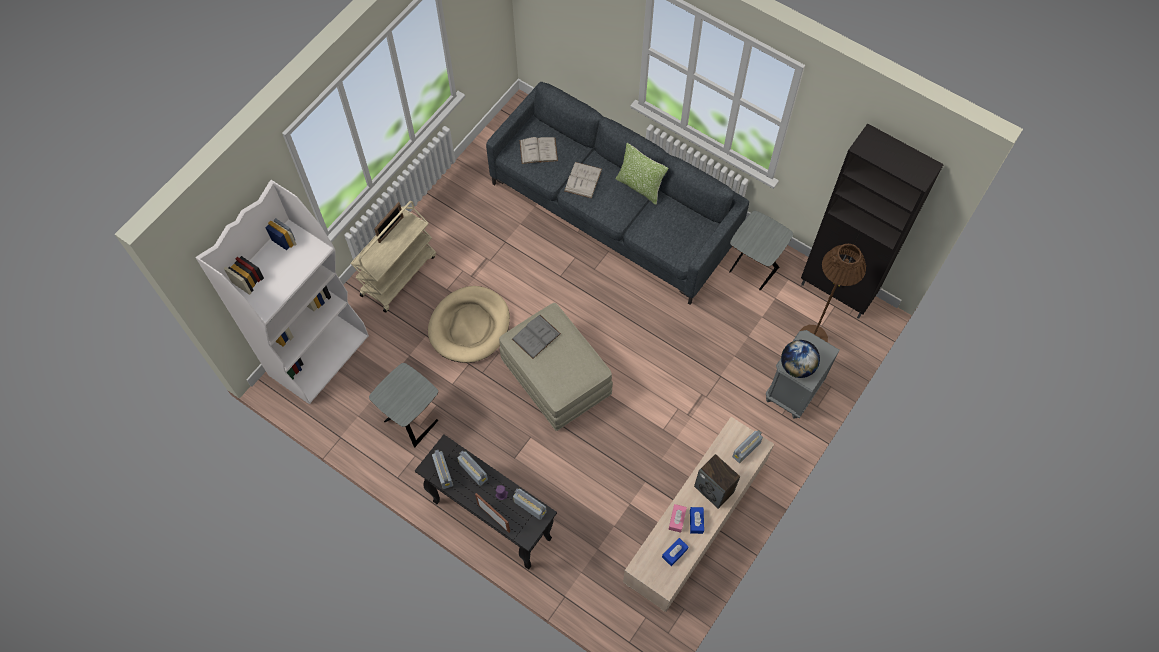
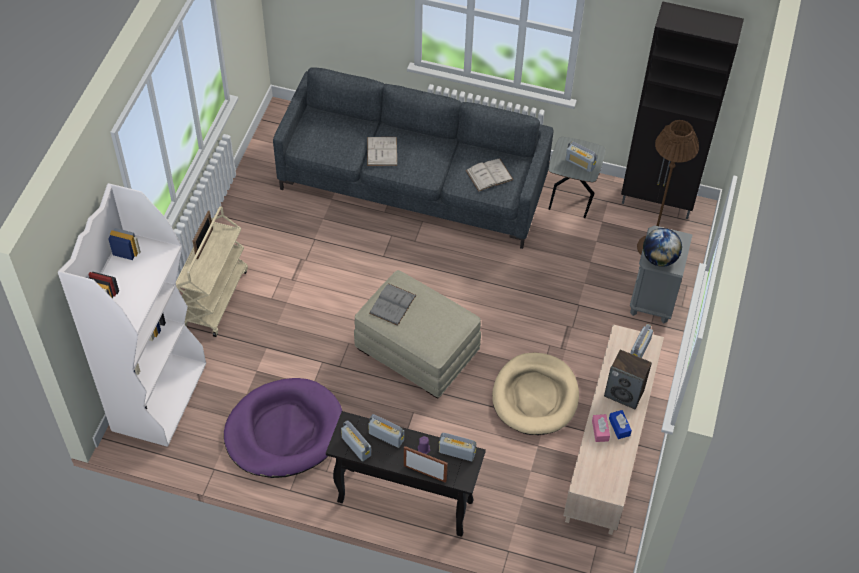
camera: 20 degrees left, 10 degrees down
grey side table [369,363,438,448] -> purple dog bed [224,378,342,478]
beige dog bed [428,286,510,363] -> beige dog bed moved to [492,352,579,435]
white book [520,137,558,164] -> white book moved to [466,158,513,192]
pillow [616,143,668,205] -> none
blue tissue box [662,538,688,566] -> none
none -> radio [565,141,597,172]

